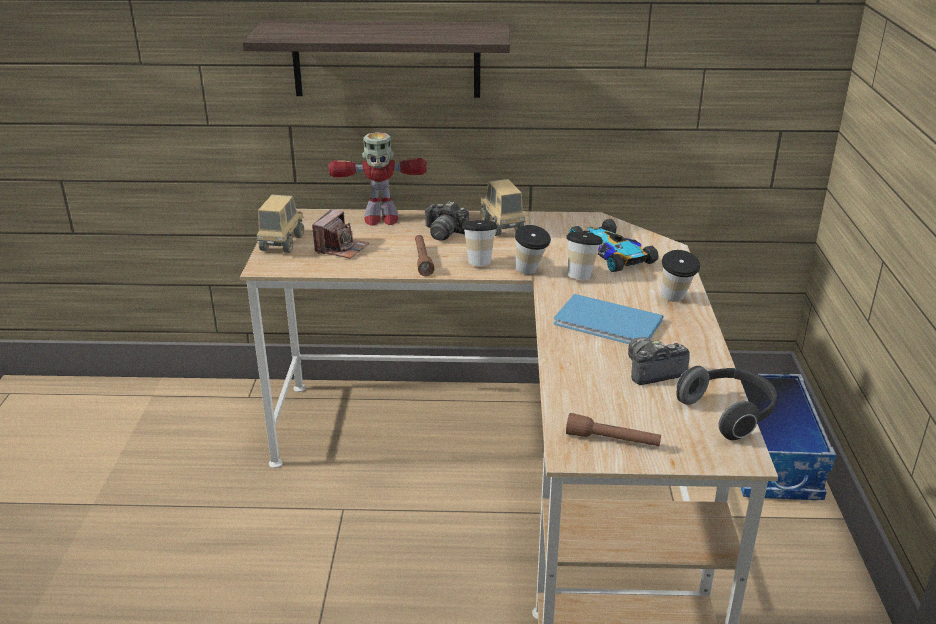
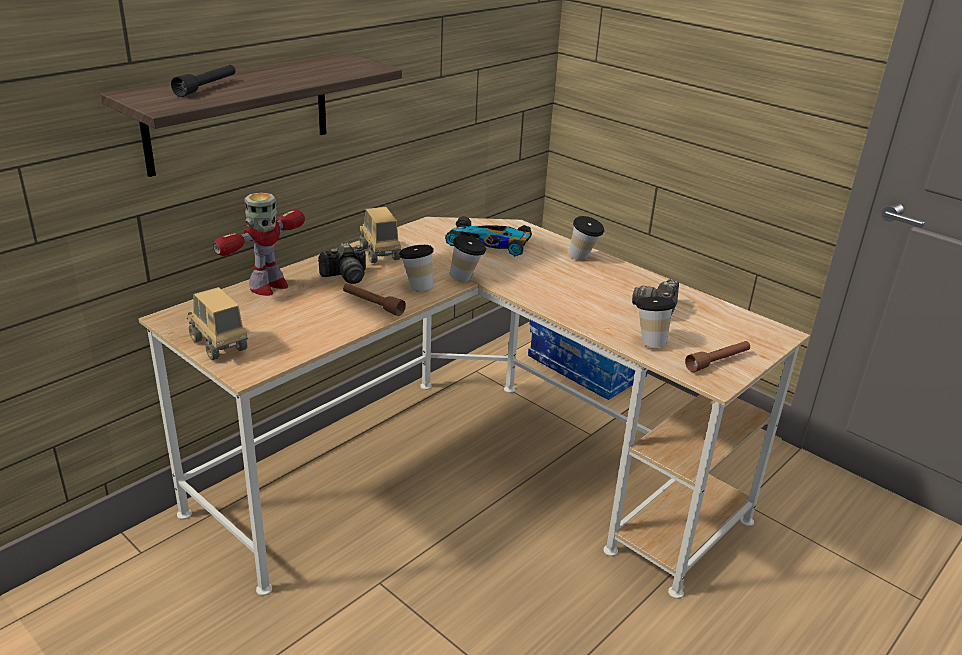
camera: 50 degrees left, 0 degrees up
camera [312,209,369,259] -> none
toy truck [480,179,525,236] -> toy truck turned 45 degrees clockwise [359,207,401,263]
blue book [553,294,663,344] -> none
cup [566,232,603,280] -> cup moved to [636,297,675,347]
headphones [676,366,777,440] -> none
none -> black flashlight [171,65,235,97]

